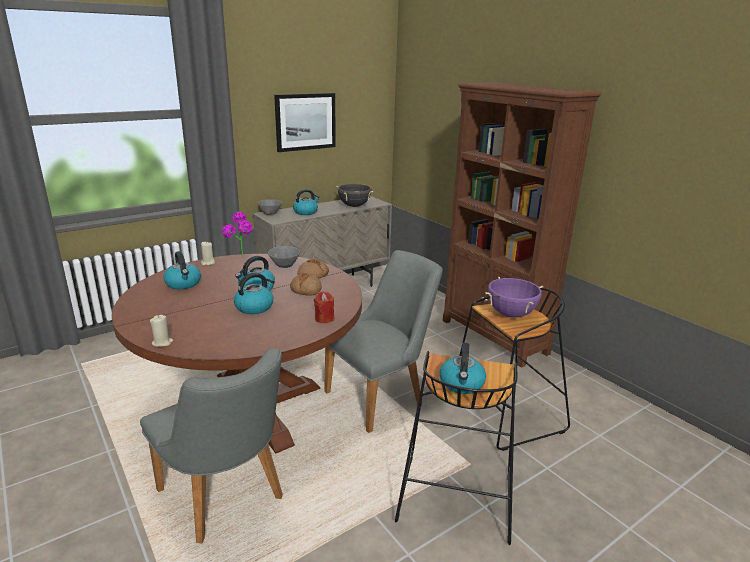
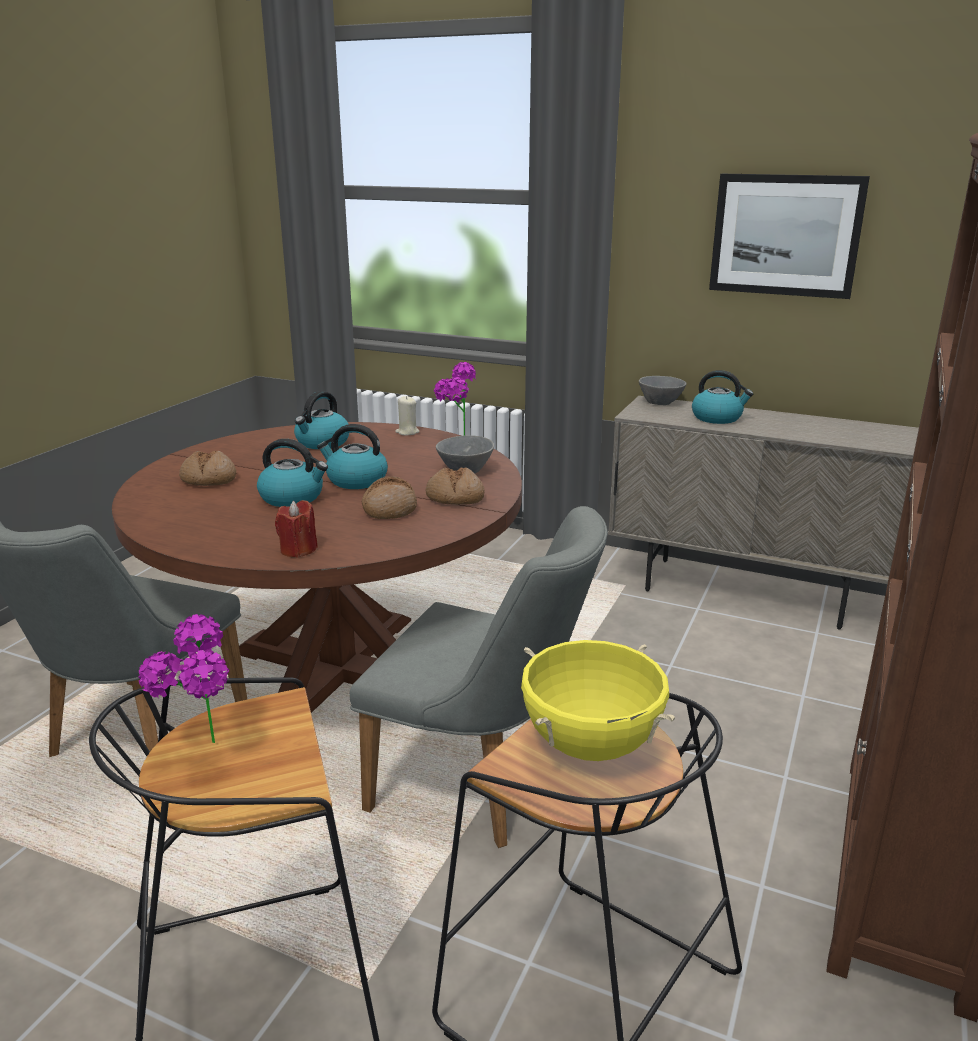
camera: 60 degrees right, 0 degrees up
beige candle [150,315,173,347] -> none
black cooking pot [336,184,373,207] -> none
kettle [440,343,486,394] -> potted plant [139,614,229,743]
purple cooking pot [485,277,543,318] -> yellow cooking pot [521,640,675,761]
none -> bread [179,451,236,486]

